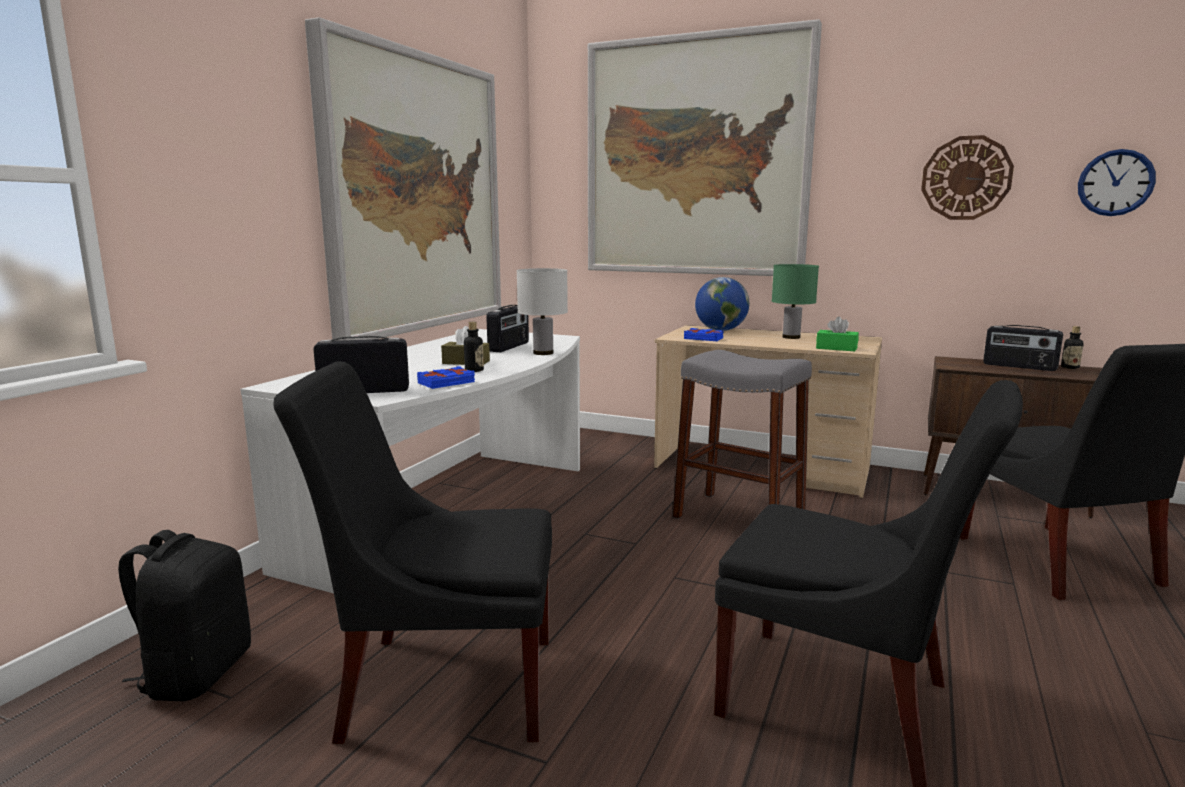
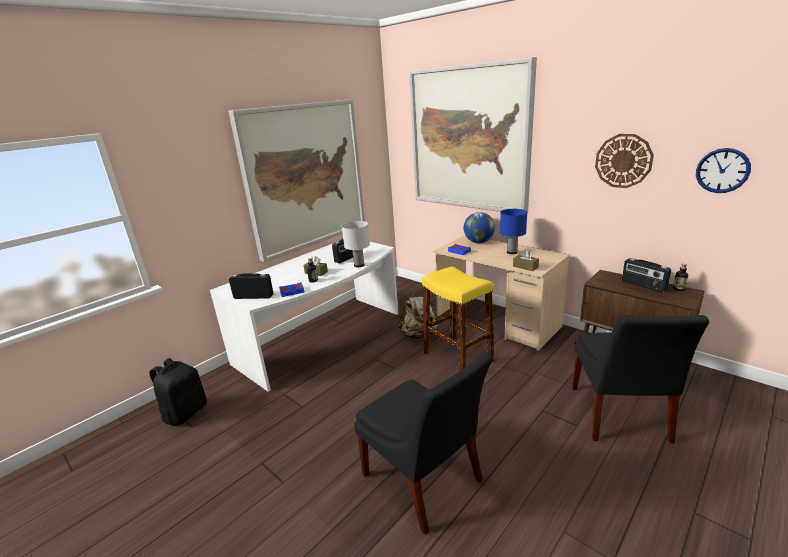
camera: 20 degrees right, 10 degrees up
black chair [273,361,552,744] -> none
grey stool [672,350,812,519] -> yellow stool [422,266,494,370]
green table lamp [772,264,819,339] -> blue table lamp [500,209,527,254]
green tissue box [816,317,859,351] -> brown tissue box [513,250,539,271]
none -> beige backpack [398,291,438,339]

